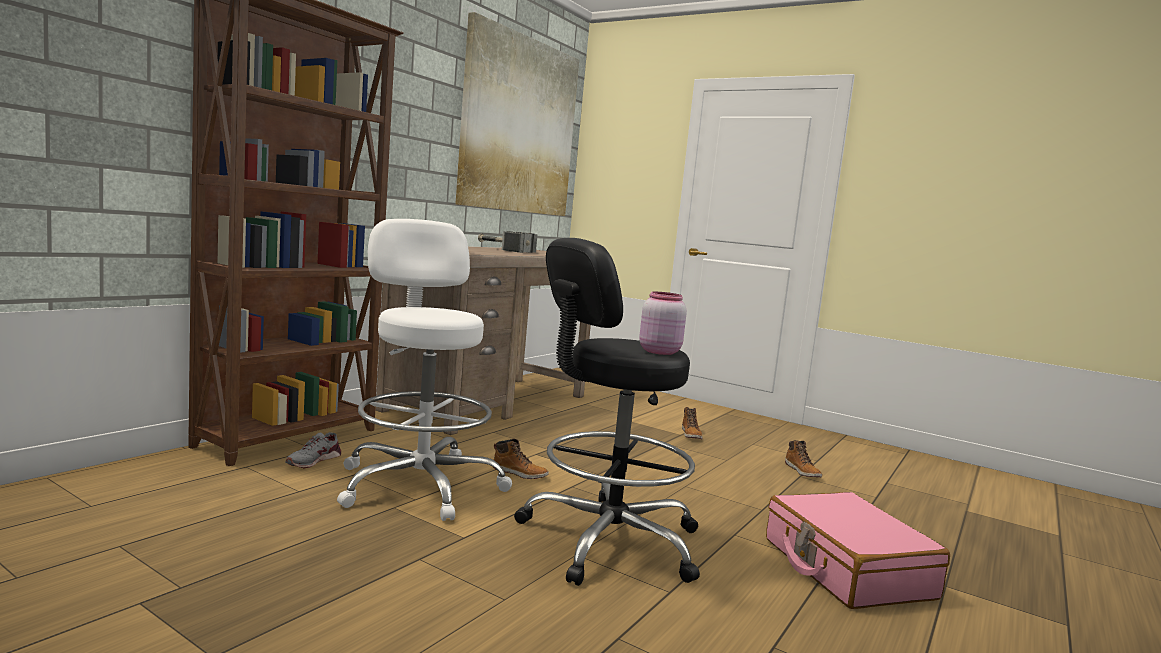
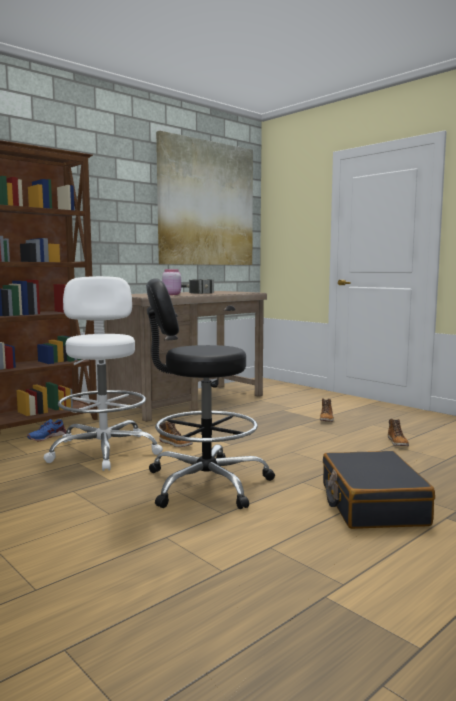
camera: 15 degrees right, 0 degrees up
grey shoe [285,432,341,469] -> blue shoe [27,419,66,442]
pink jar [639,292,687,355] -> pink jar moved to [162,269,181,295]
pink suitcase [766,492,950,609] -> black suitcase [323,451,435,529]

